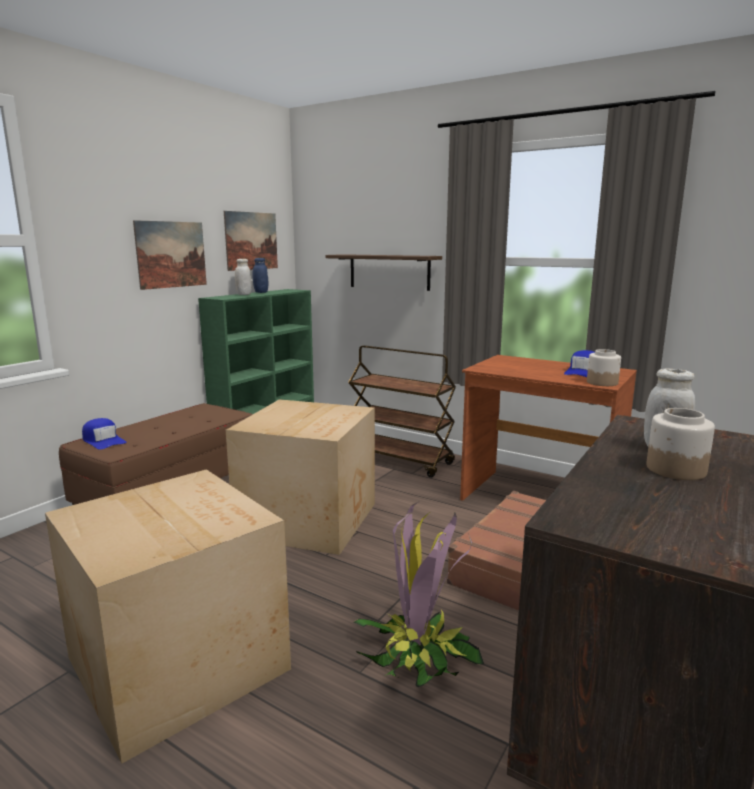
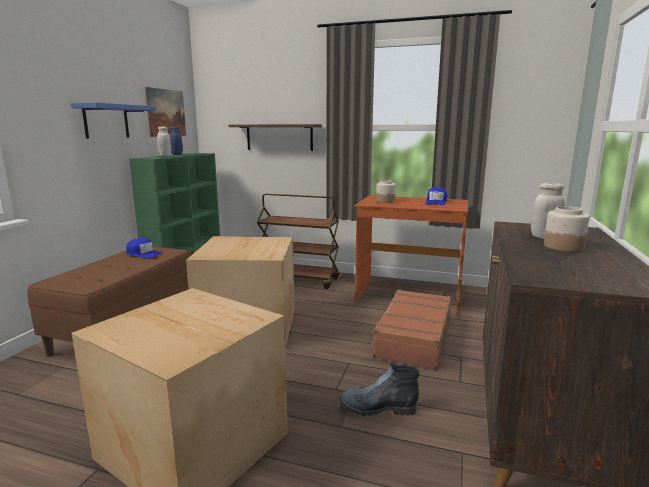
camera: 15 degrees left, 0 degrees up
blue cap [82,418,126,449] -> blue cap moved to [126,238,162,259]
picture [133,220,207,290] -> blue shelf [71,102,156,139]
potted plant [354,502,484,687] -> boot [339,363,419,416]
jar [587,349,621,386] -> jar moved to [376,180,396,203]

